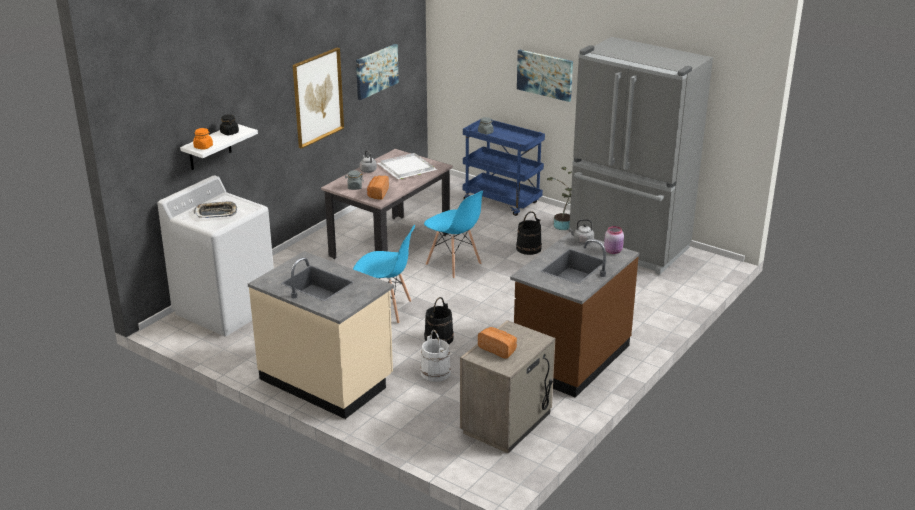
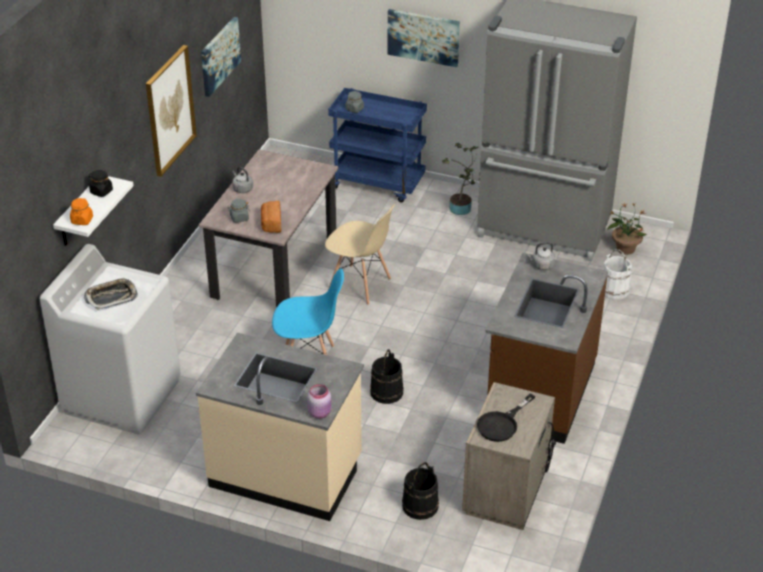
camera: 15 degrees left, 10 degrees up
white tray [377,153,437,179] -> none
white bucket [420,330,451,382] -> white bucket moved to [603,249,632,299]
blue chair [424,191,483,279] -> beige chair [325,204,395,305]
bread [478,327,517,359] -> black frying pan [477,394,535,442]
black bucket [516,211,542,255] -> black bucket moved to [402,462,439,520]
pink jar [604,226,624,254] -> pink jar moved to [307,384,331,419]
none -> potted plant [607,202,647,255]

